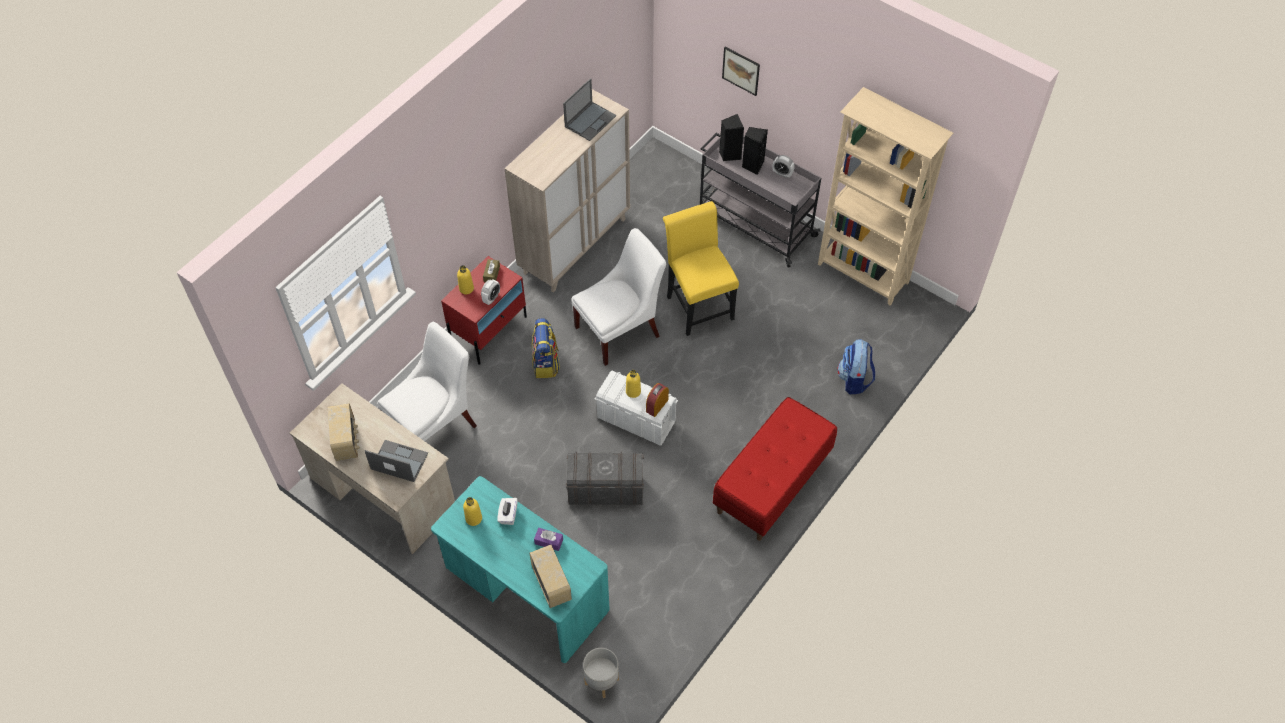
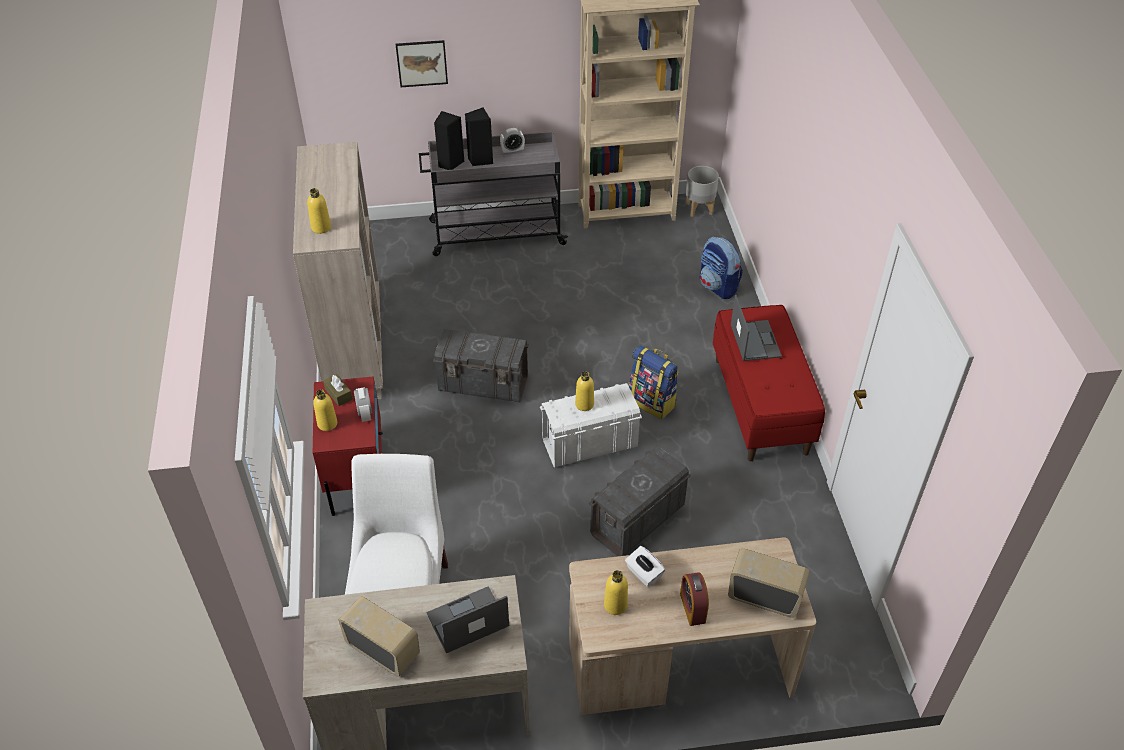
camera: 45 degrees left, 10 degrees down
turquoise desk [431,476,610,663] -> beige desk [569,538,816,715]
backpack [532,318,560,378] -> backpack moved to [629,345,679,419]
purple tissue box [534,528,563,551] -> none
laptop [563,78,616,141] -> laptop moved to [731,295,782,361]
white chair [571,228,666,366] -> grey storage box [433,329,529,402]
grey planter [583,648,619,698] -> grey planter moved to [686,166,719,217]
alarm clock [646,383,669,417] -> alarm clock moved to [680,572,709,626]
yellow chair [663,201,739,336] -> none
none -> yellow bottle [307,188,331,234]

